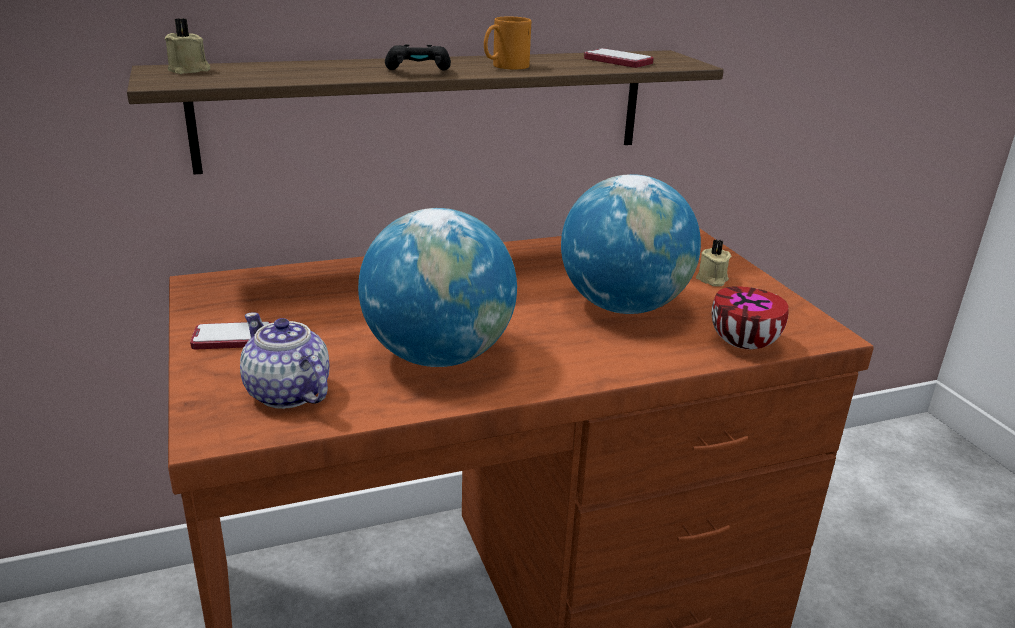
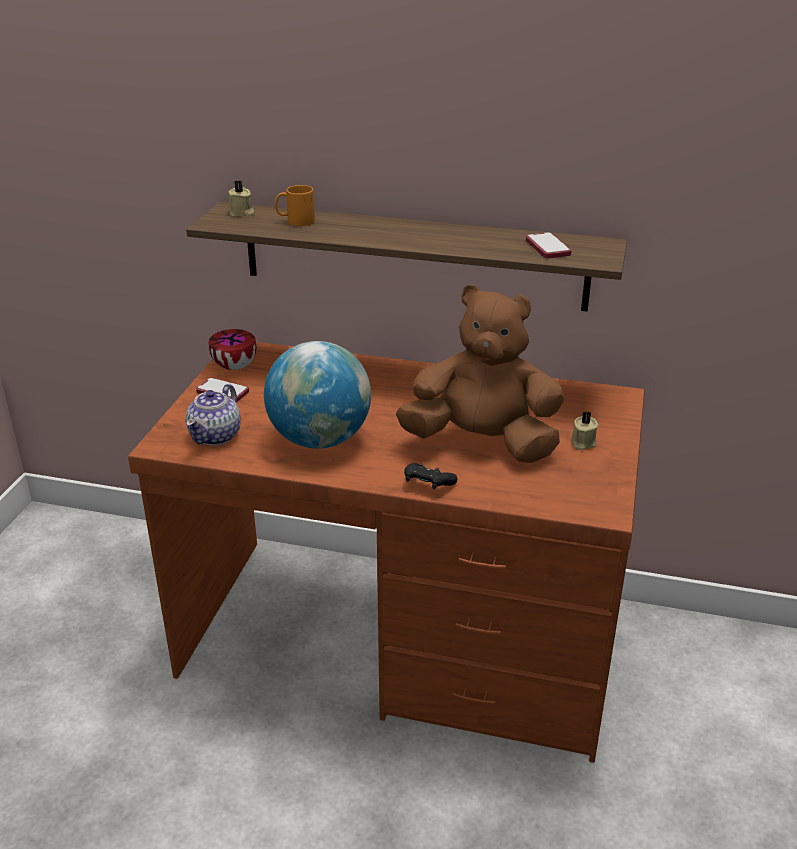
camera: 35 degrees right, 5 degrees up
teapot [240,312,329,409] -> teapot turned 150 degrees counterclockwise [186,384,241,446]
black game controller [385,44,451,71] -> black game controller moved to [404,463,457,489]
orange mug [484,16,531,69] -> orange mug moved to [275,185,315,226]
globe [561,174,701,314] -> brown plush toy [396,284,565,463]
bowl [712,286,789,349] -> bowl moved to [208,329,257,370]

